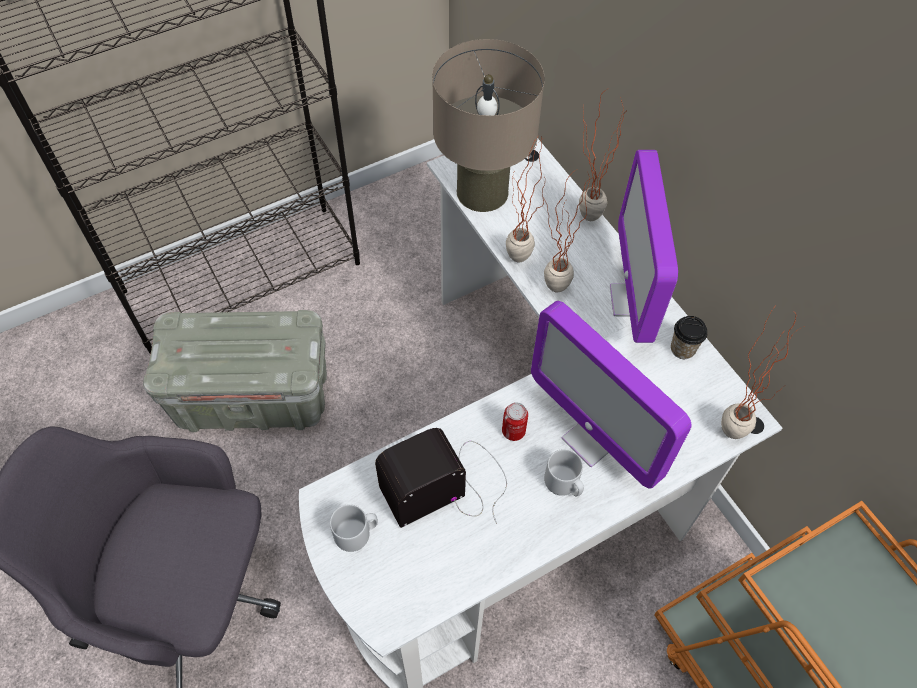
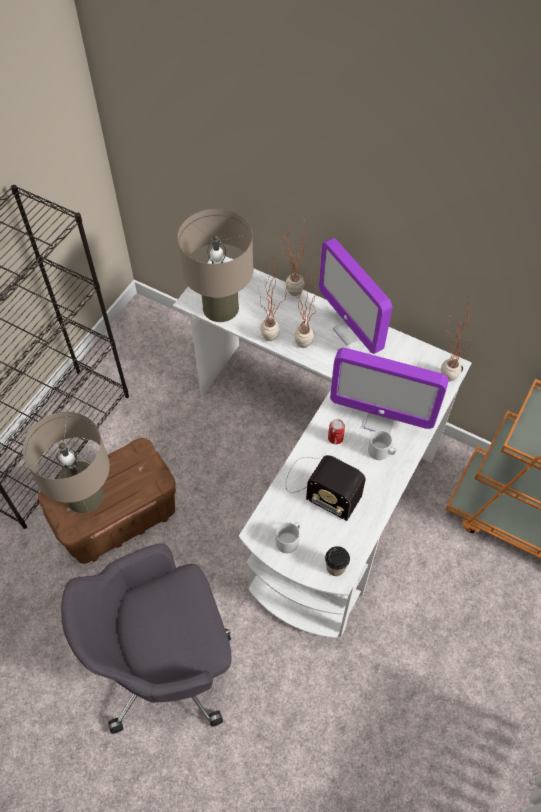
camera: 30 degrees left, 0 degrees up
grey storage box [143,310,327,432] -> brown storage box [38,438,176,564]
radio [375,428,507,528] -> radio turned 90 degrees counterclockwise [285,452,366,521]
cup [671,316,707,359] -> cup moved to [325,546,350,576]
none -> beige table lamp [23,412,110,513]

